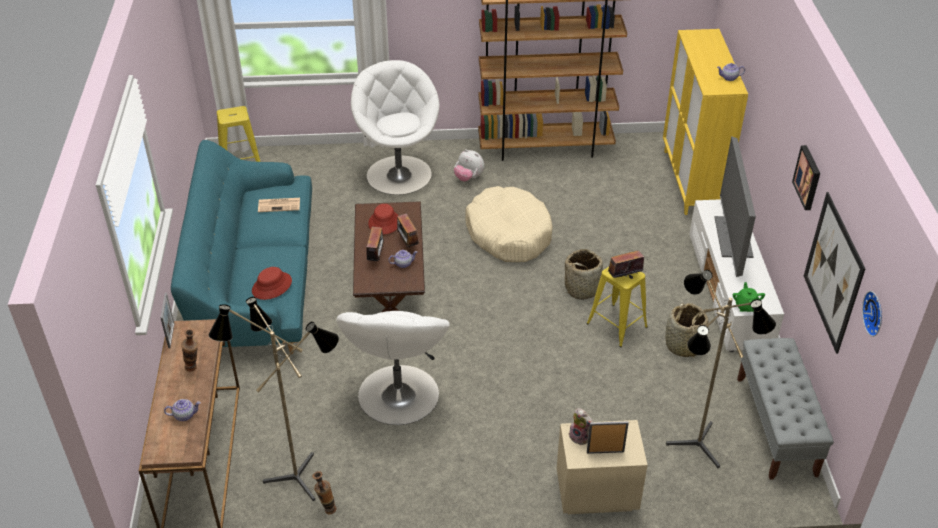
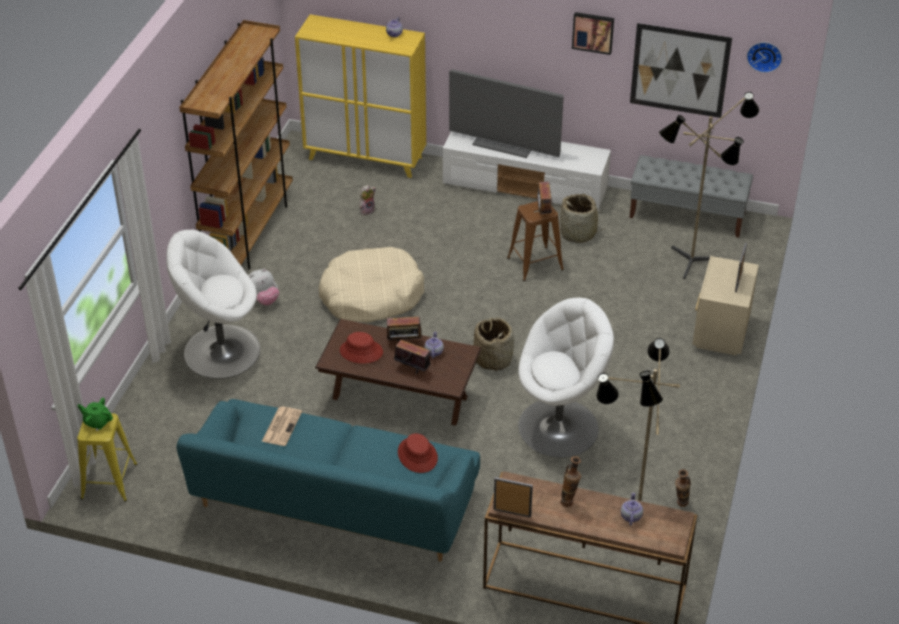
camera: 70 degrees left, 0 degrees up
white armchair [336,311,450,425] -> white armchair turned 45 degrees counterclockwise [518,298,614,457]
basket [563,249,609,300] -> basket moved to [473,318,514,371]
plush toy [569,408,593,445] -> plush toy moved to [359,185,376,215]
yellow stool [586,267,648,347] -> brown stool [507,201,564,281]
green teapot [733,282,765,312] -> green teapot moved to [77,398,113,430]

